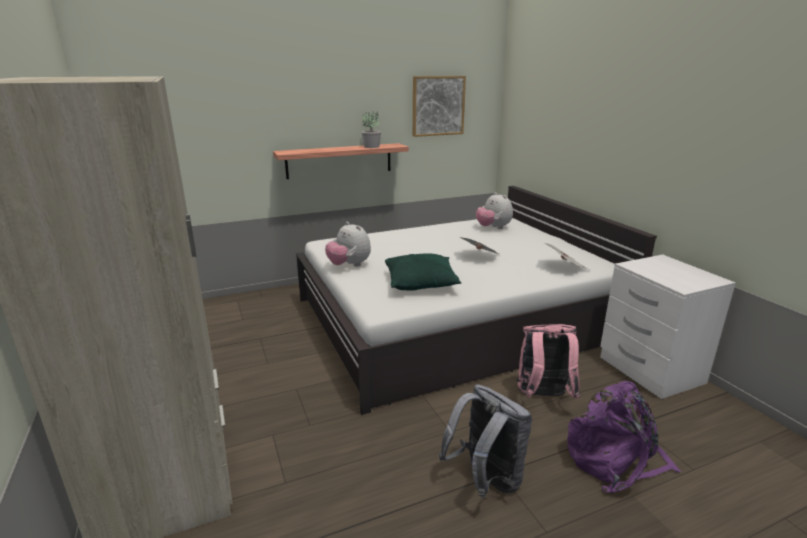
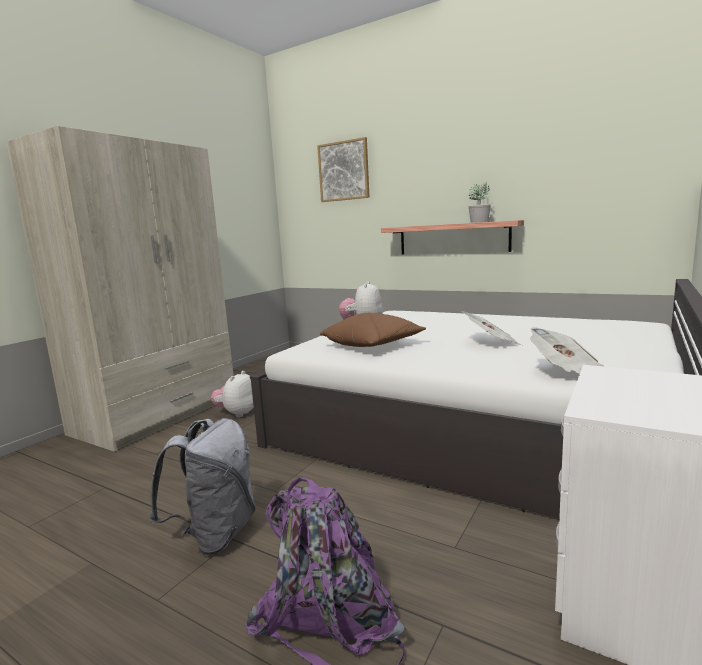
camera: 55 degrees right, 10 degrees down
green pillow [385,253,462,291] -> brown pillow [320,313,426,347]
picture [413,76,466,137] -> picture moved to [317,137,370,202]
plush toy [476,192,513,229] -> plush toy moved to [211,371,254,418]
pink backpack [516,324,580,399] -> none

